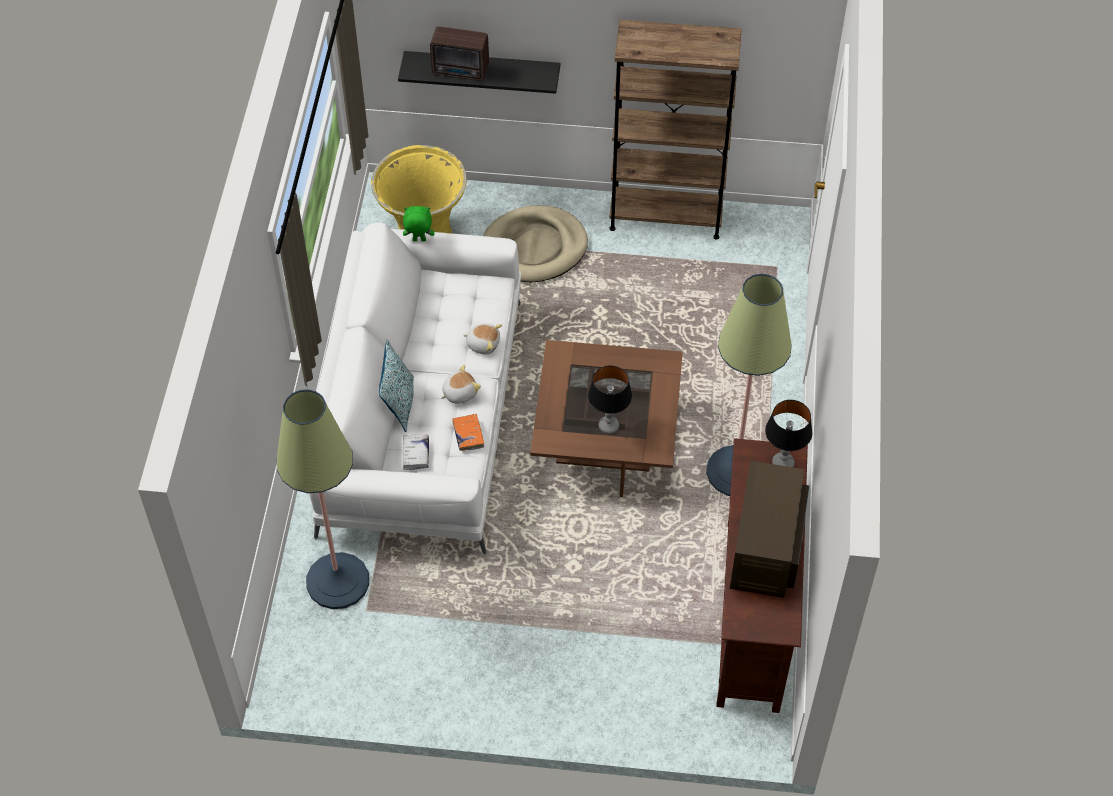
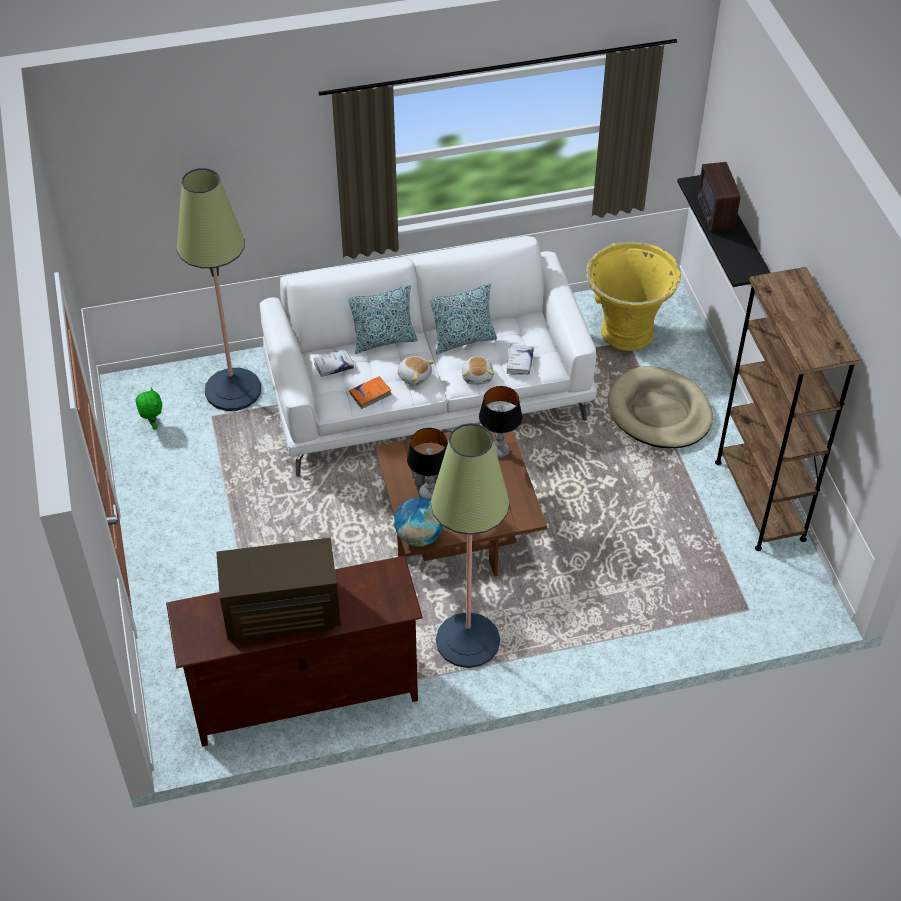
camera: 70 degrees right, 5 degrees down
green plush toy [403,206,434,241] -> green plush toy moved to [136,388,162,430]
table lamp [765,400,813,467] -> table lamp moved to [479,386,523,458]
none -> globe [394,497,443,547]
none -> pillow [430,284,497,354]
none -> white book [506,345,534,375]

